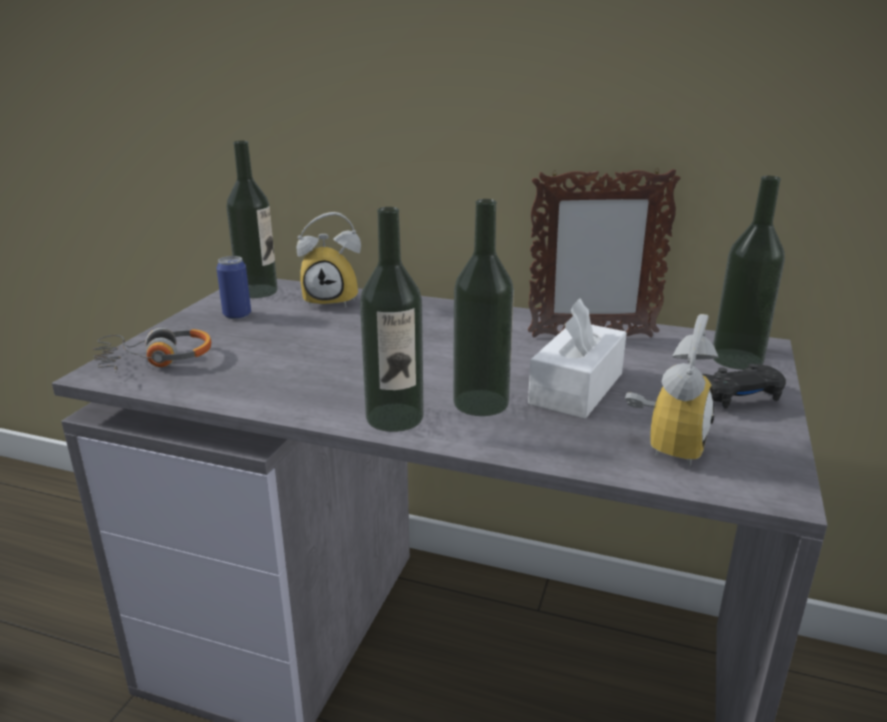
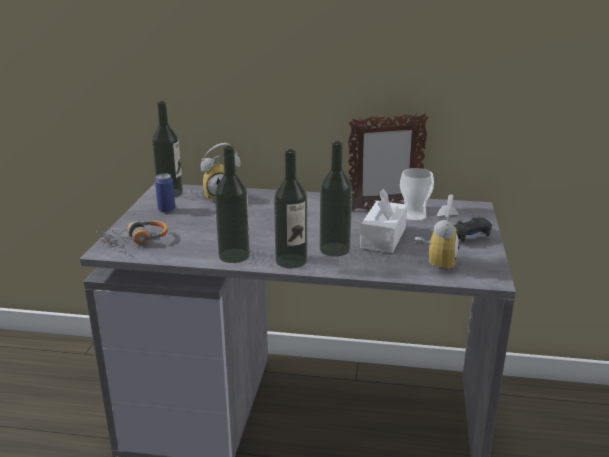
camera: 10 degrees left, 0 degrees up
bottle [713,176,785,370] -> bottle moved to [215,145,250,263]
none -> cup [400,168,434,222]

